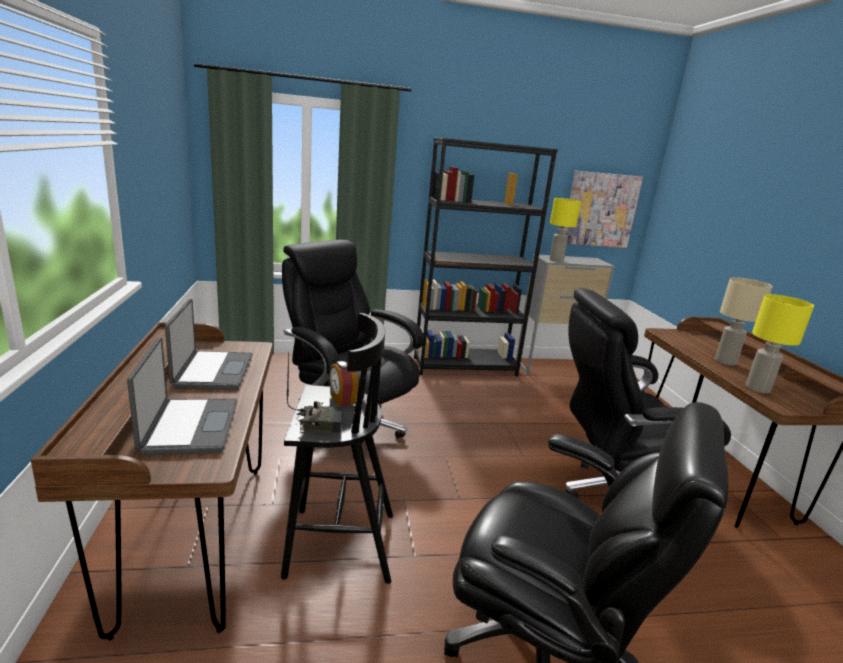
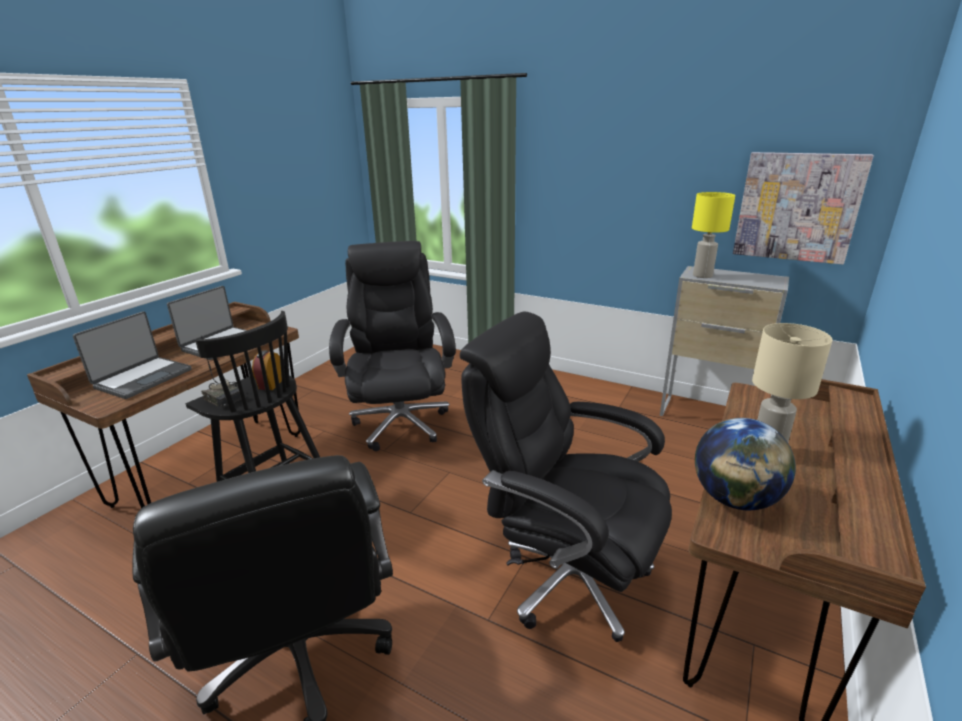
camera: 40 degrees right, 5 degrees up
black bookcase [414,138,558,376] -> none
yellow table lamp [746,294,814,393] -> globe [695,418,796,510]

